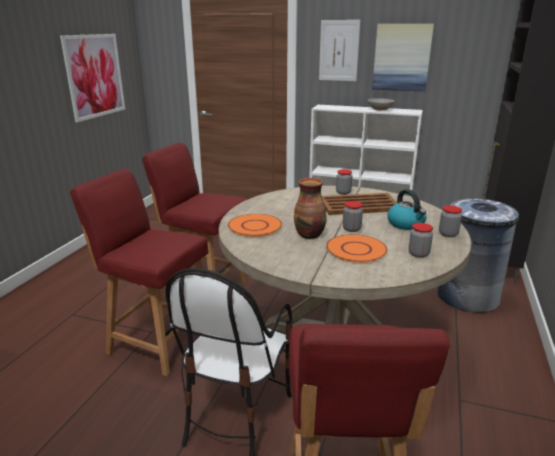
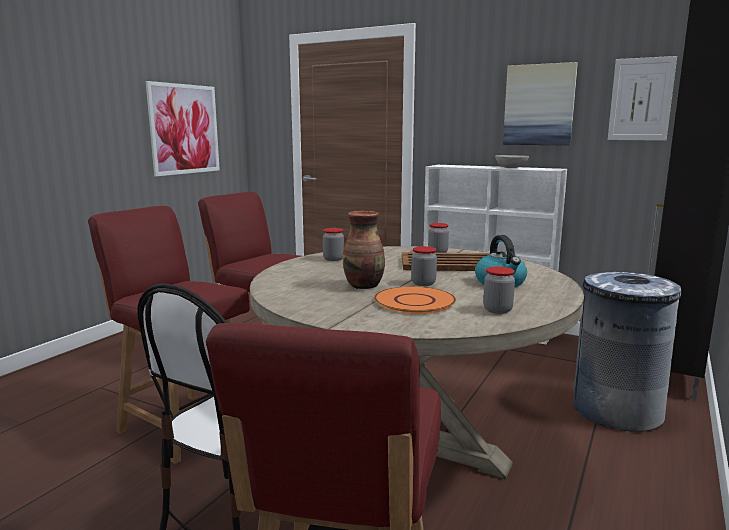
camera: 10 degrees right, 10 degrees down
orange plate [228,214,282,237] -> none
picture [319,20,360,81] -> picture moved to [608,56,677,141]
jar [439,205,462,237] -> jar moved to [323,228,344,261]

